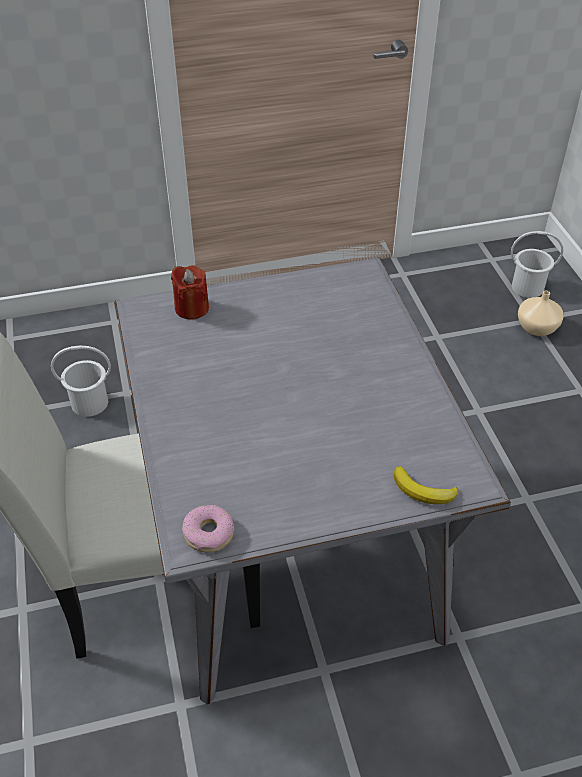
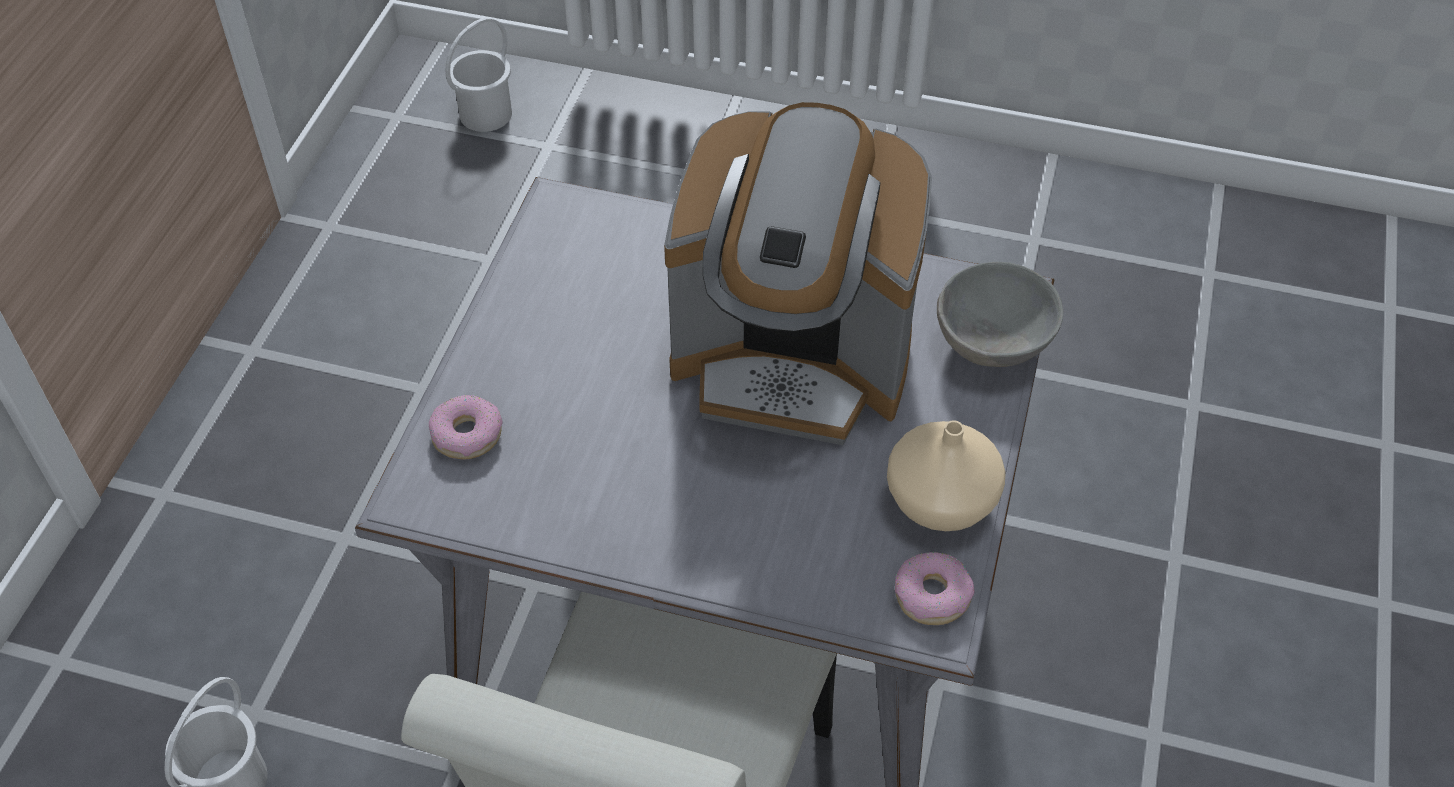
camera: 60 degrees left, 5 degrees up
red candle [171,265,209,319] -> donut [429,395,502,459]
banana [394,466,458,504] -> grey bowl [937,262,1063,367]
beige vase [518,291,564,336] -> beige vase moved to [887,420,1006,531]
none -> coffee machine [664,102,932,445]

